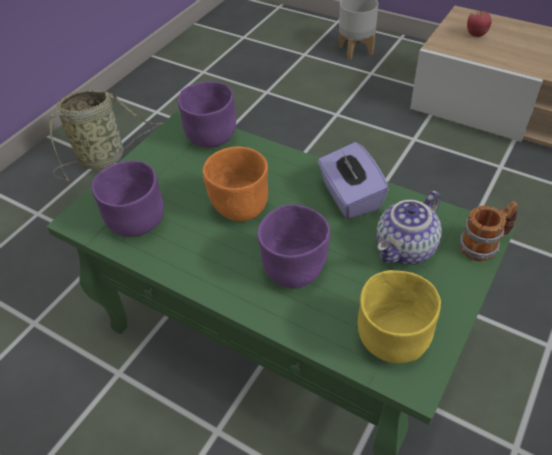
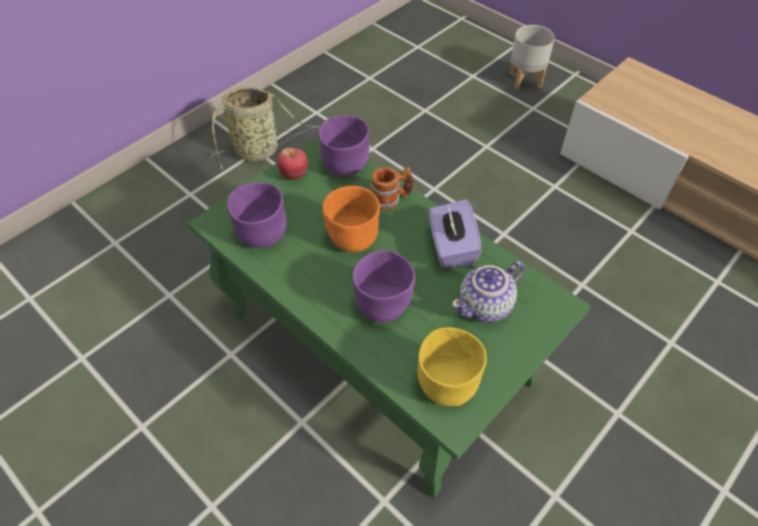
camera: 10 degrees right, 5 degrees up
mug [459,201,518,261] -> mug moved to [370,167,414,211]
apple [467,11,492,37] -> apple moved to [277,148,308,180]

